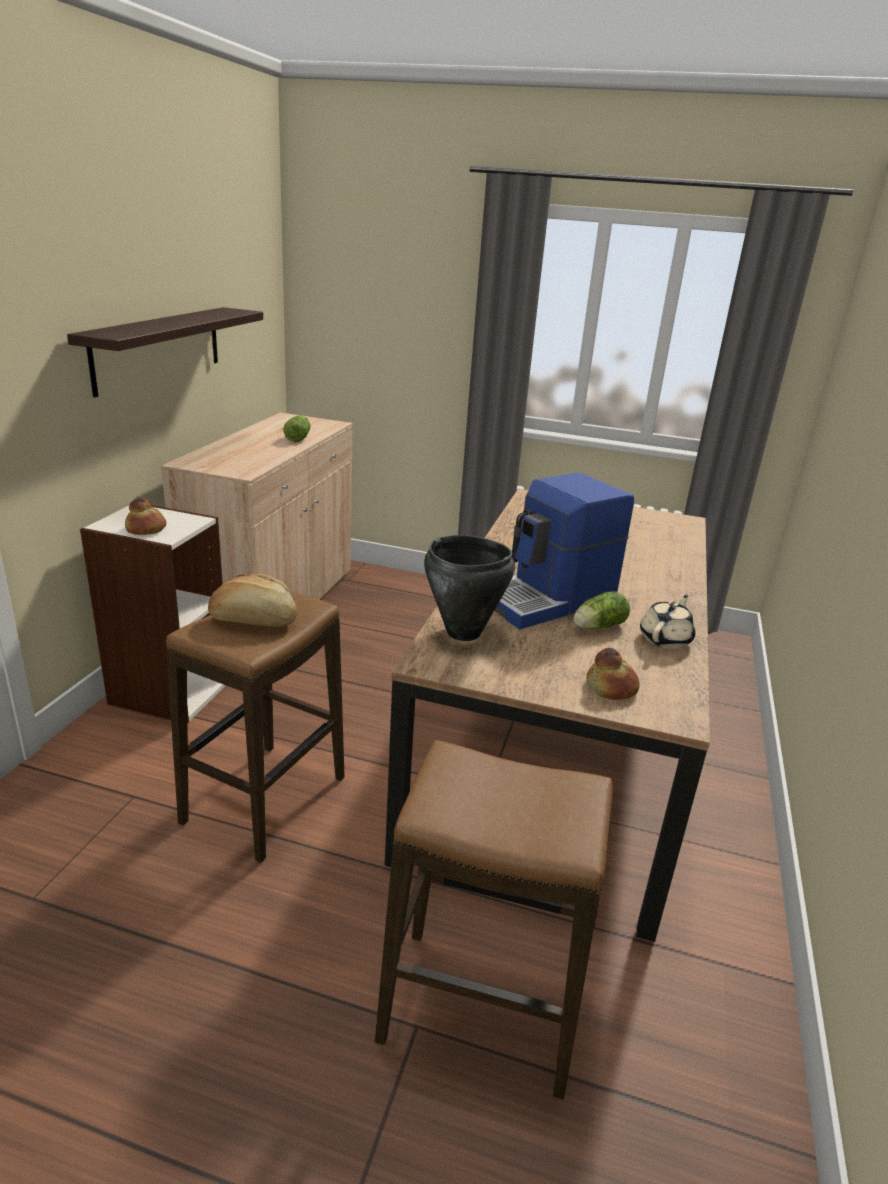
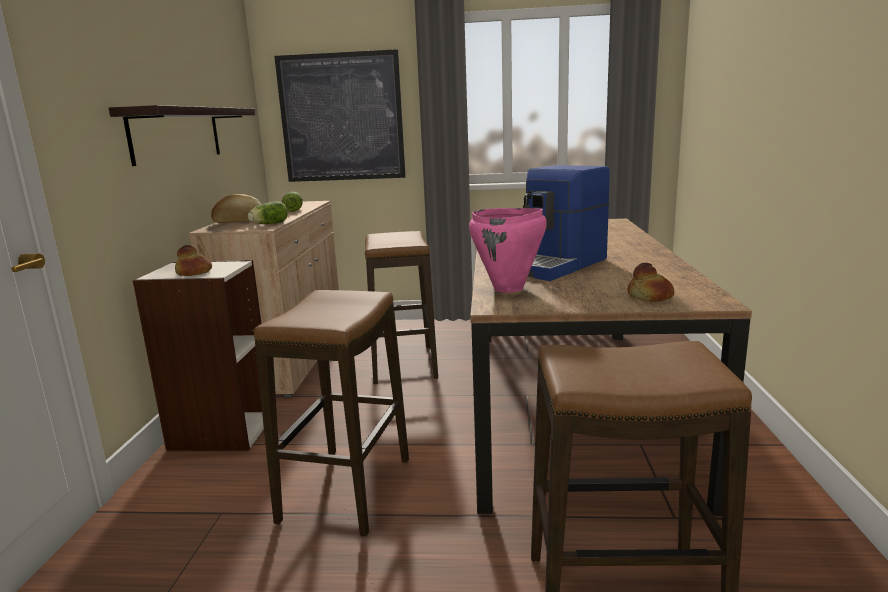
camera: 10 degrees left, 10 degrees down
bread [208,574,297,627] -> bread moved to [211,194,261,223]
black cooking pot [424,535,515,641] -> pink cooking pot [469,208,547,293]
lettuce [574,591,630,629] -> lettuce moved to [248,201,288,224]
beige teapot [640,595,696,649] -> none
none -> picture [274,49,406,182]
none -> stool [365,231,438,384]

